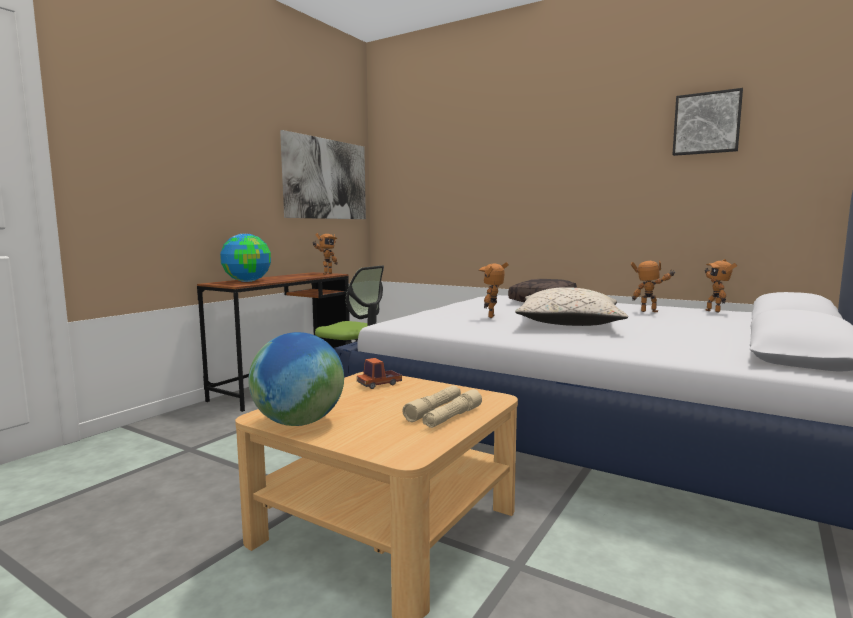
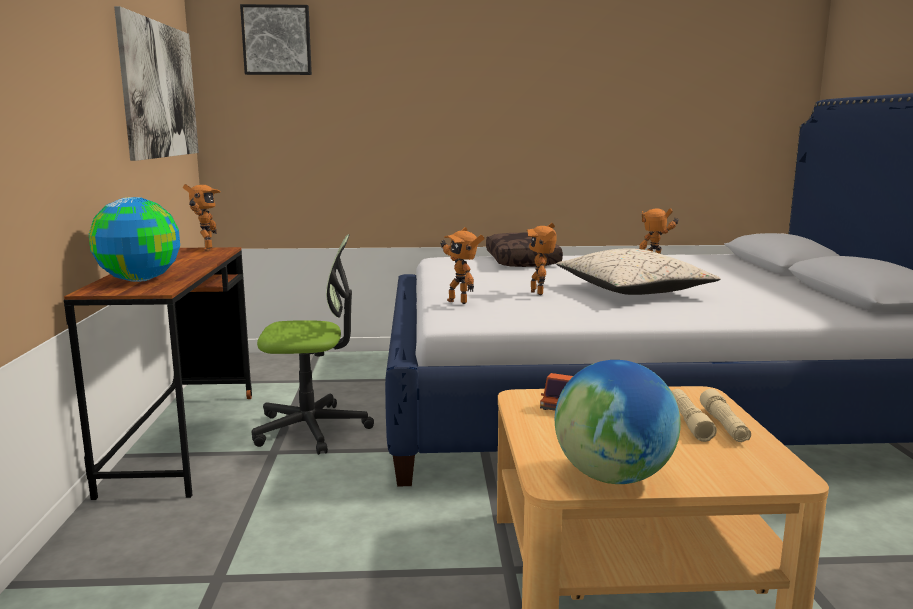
camera: 35 degrees left, 5 degrees up
picture [672,88,743,156] -> picture moved to [240,4,312,75]
toy robot [705,259,737,313] -> toy robot moved to [440,227,485,304]

